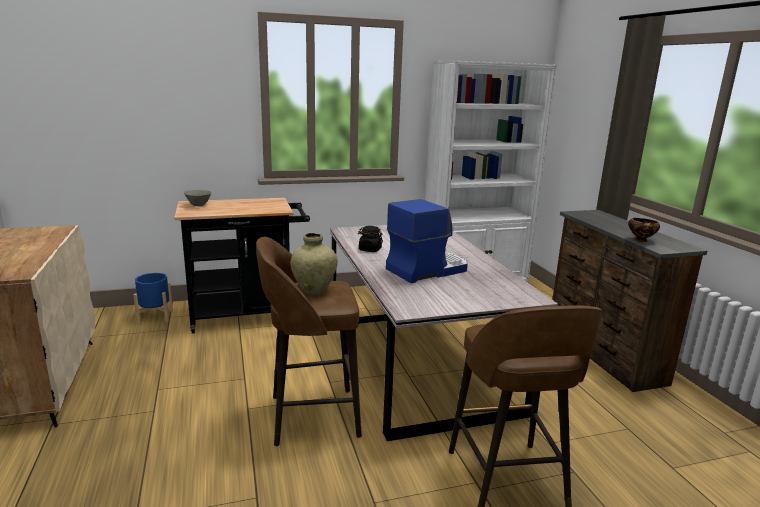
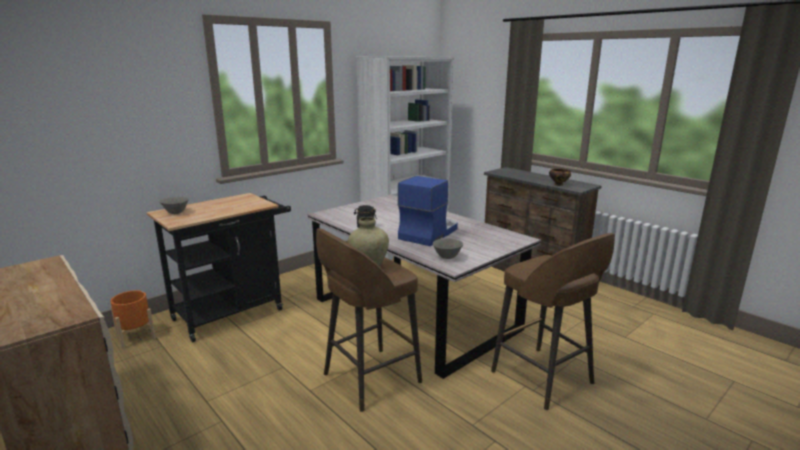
camera: 25 degrees left, 0 degrees up
blue planter [133,273,173,324] -> orange planter [110,290,156,349]
none -> grey bowl [433,238,463,259]

